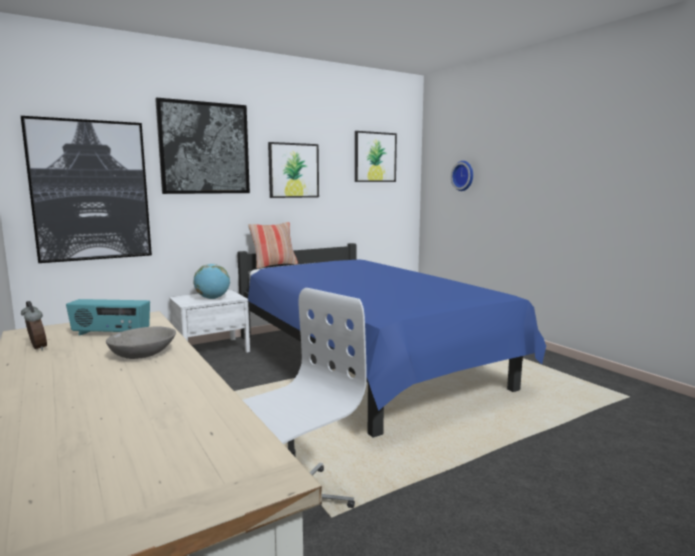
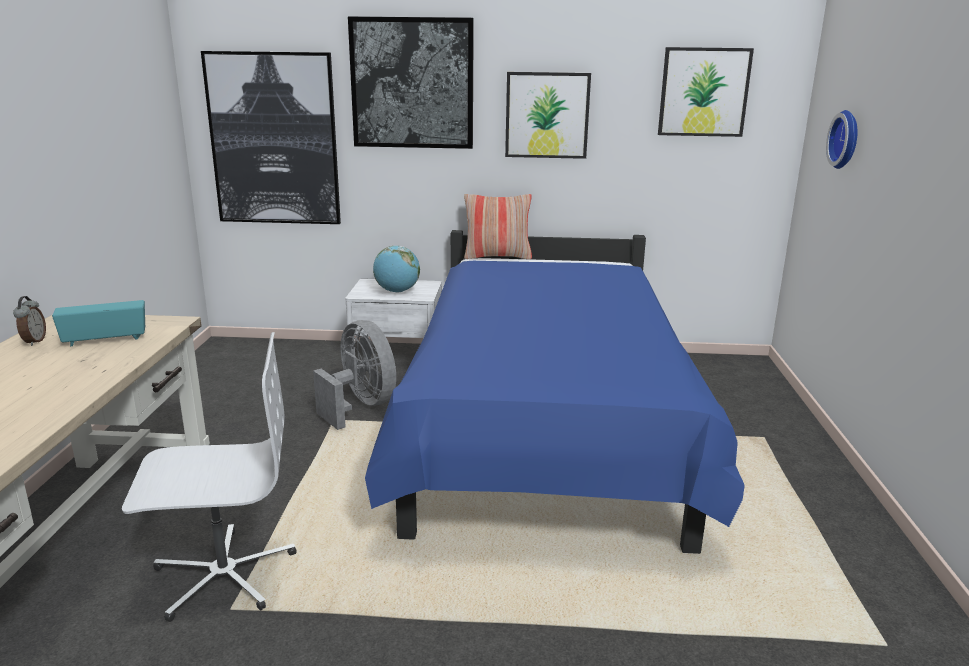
camera: 35 degrees right, 10 degrees up
radio [66,299,150,336] -> radio turned 120 degrees clockwise [52,300,145,346]
grey bowl [106,327,176,359] -> none
none -> grey fan [313,320,396,430]

